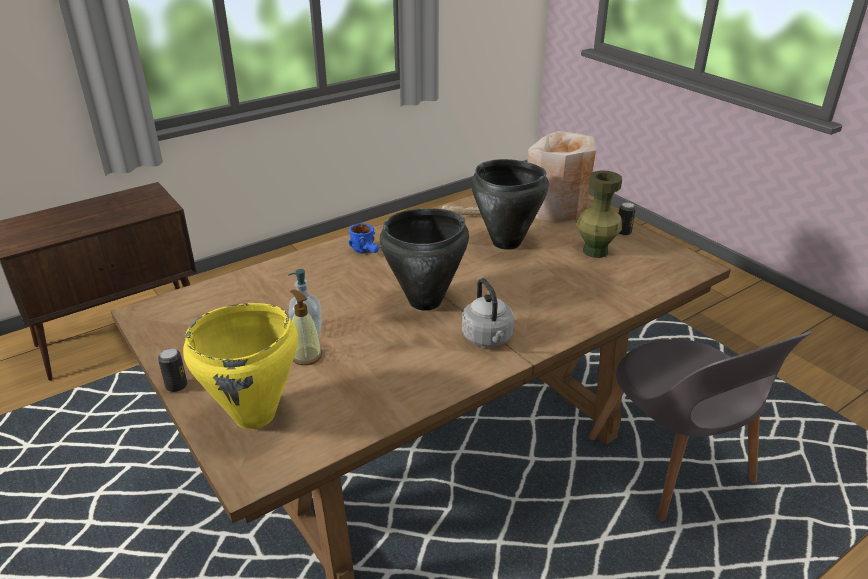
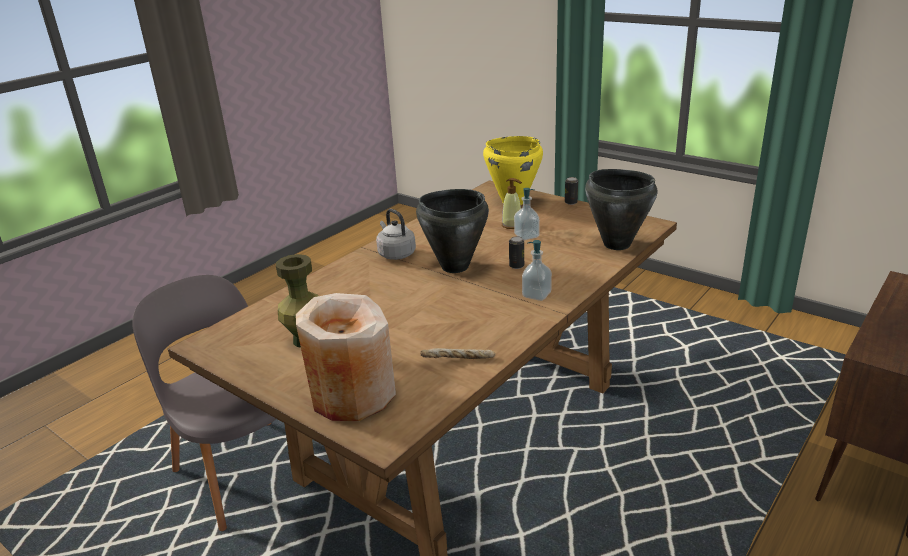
camera: 165 degrees right, 5 degrees down
blue mug [349,223,379,253] -> soap dispenser [522,240,552,301]
black cooking pot [471,159,549,250] -> black cooking pot moved to [585,169,658,250]
can [619,202,636,236] -> can moved to [509,236,524,269]

